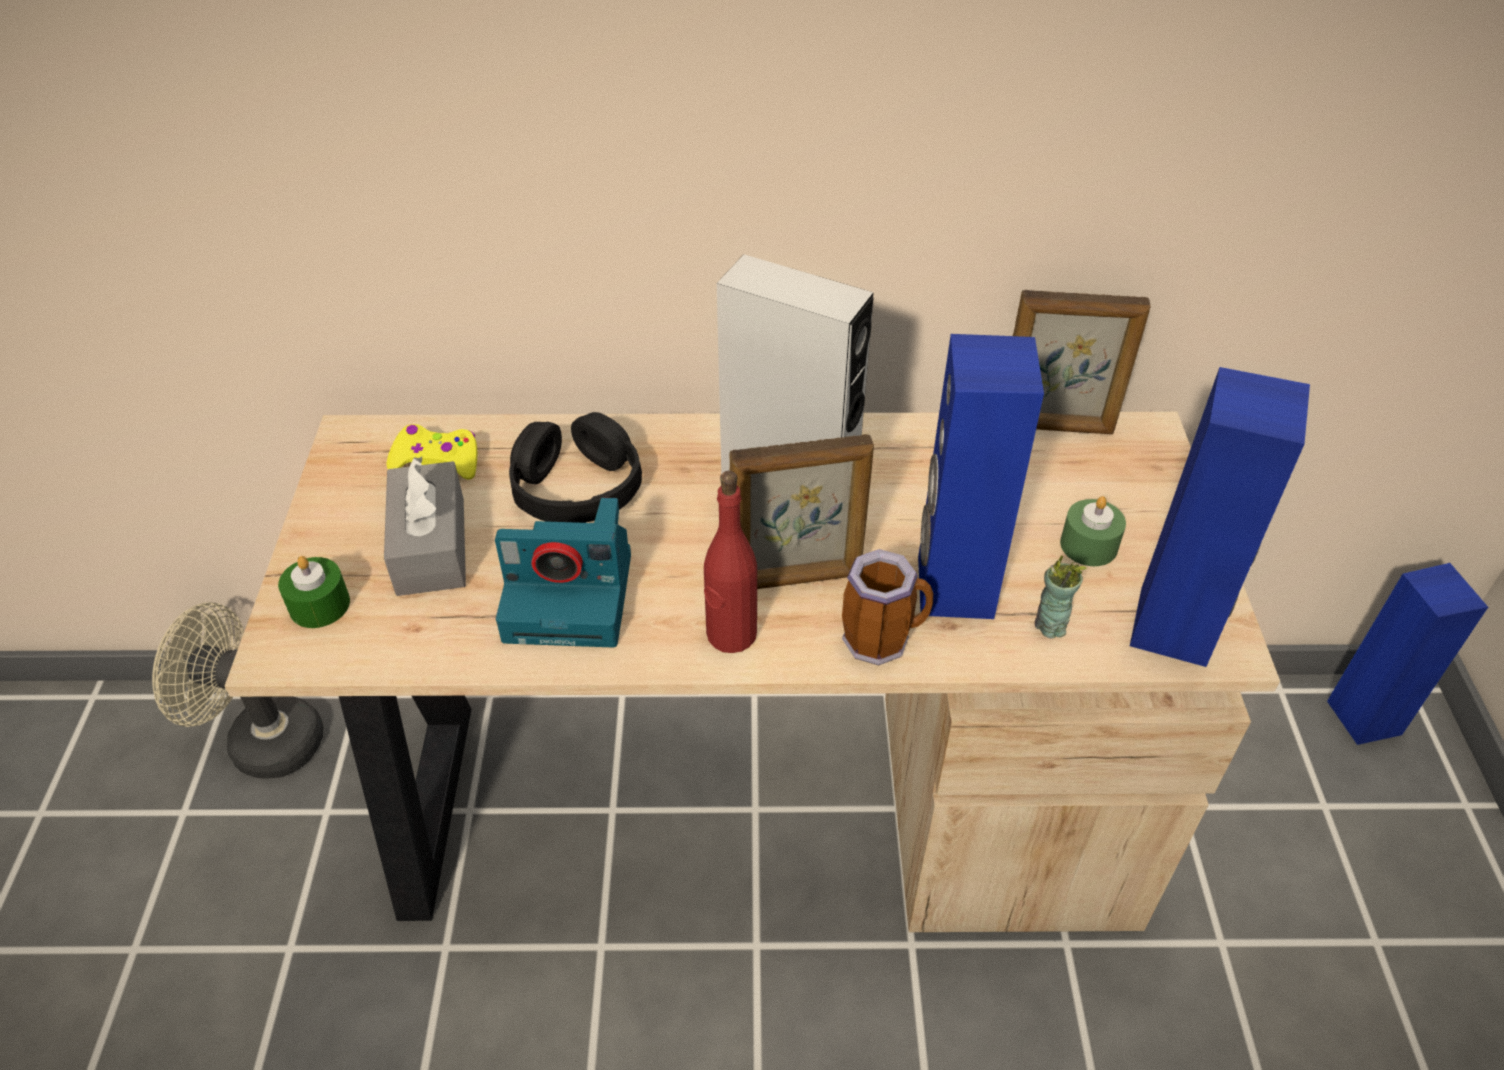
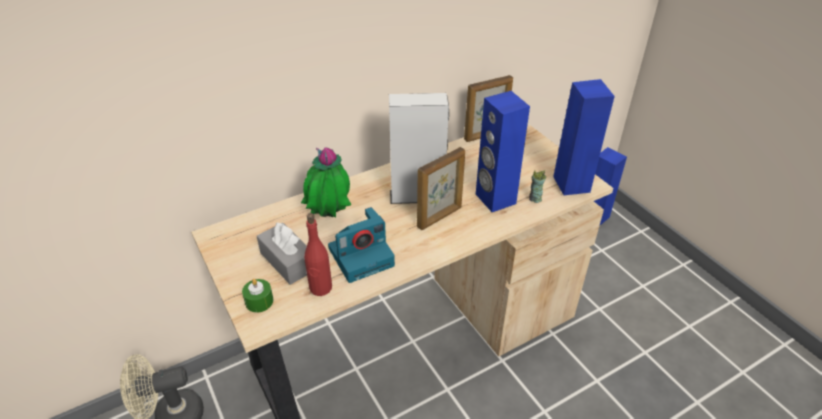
camera: 30 degrees left, 5 degrees down
yellow game controller [387,424,477,480] -> none
black headphones [509,412,642,523] -> potted plant [301,148,351,217]
red bottle [704,471,757,653] -> red bottle moved to [304,213,332,296]
mug [842,549,933,665] -> none
green candle [1060,496,1126,566] -> none

